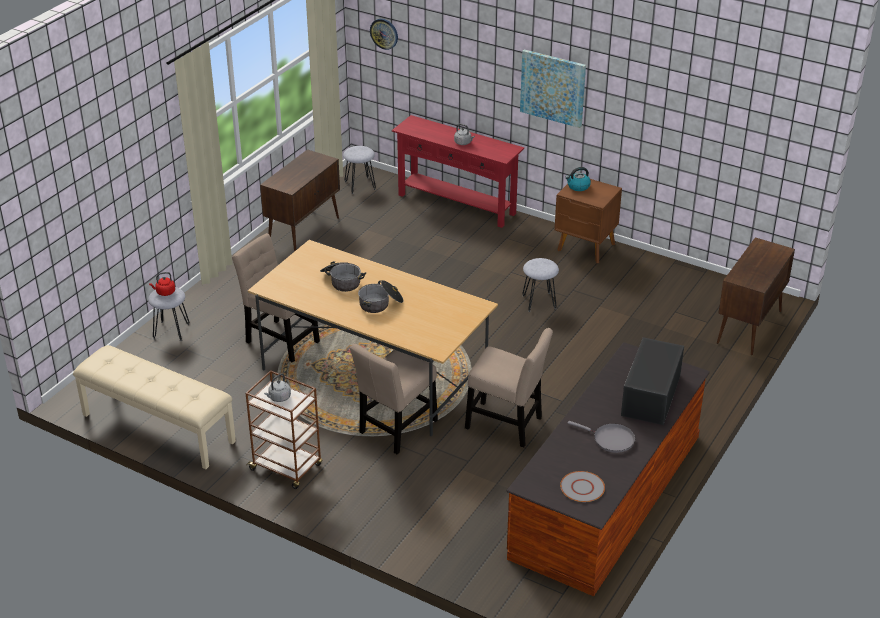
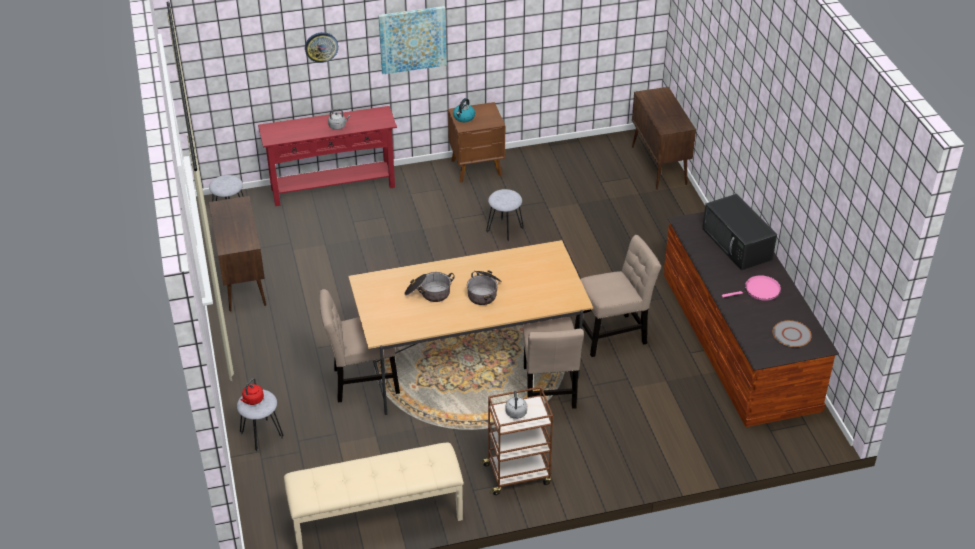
camera: 45 degrees left, 5 degrees up
wall clock [370,19,398,50] -> wall clock moved to [305,32,338,63]
grey frying pan [568,421,635,453] -> pink frying pan [722,275,781,301]

